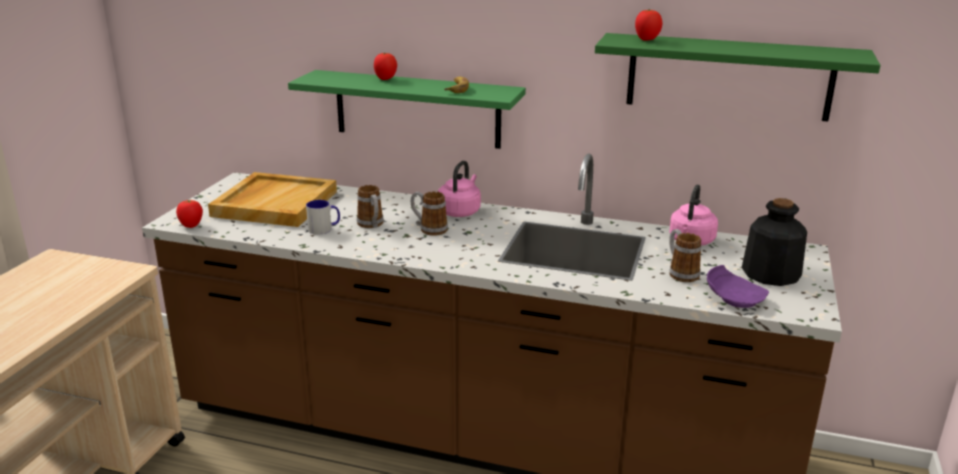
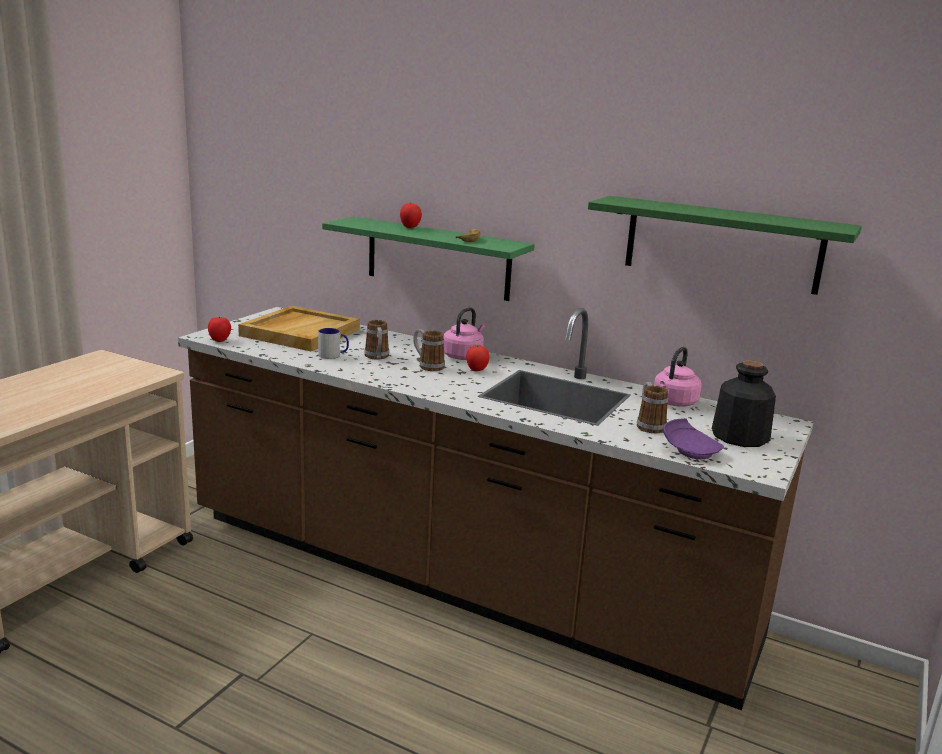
camera: 10 degrees right, 5 degrees down
tomato [635,9,663,41] -> tomato moved to [466,345,489,371]

